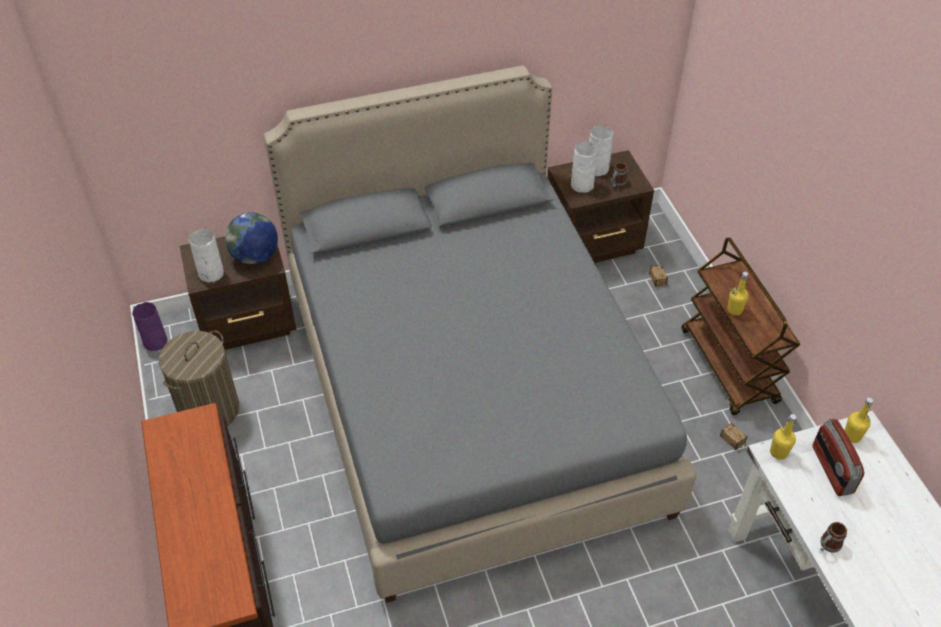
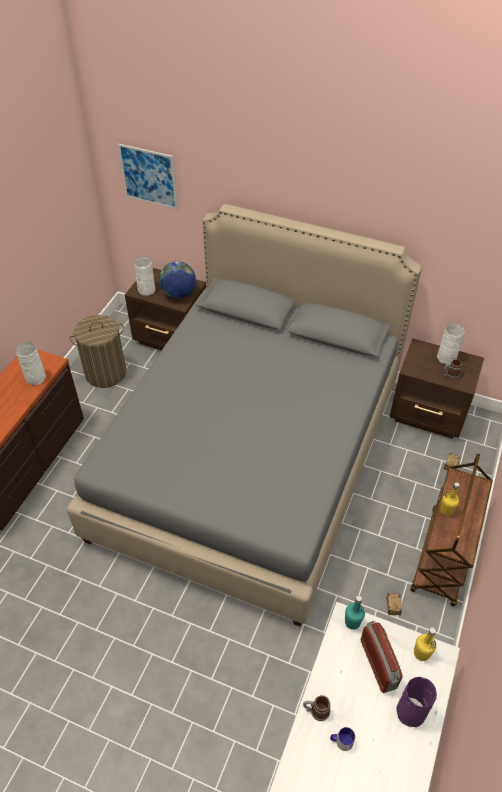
camera: 40 degrees right, 0 degrees up
purple vase [132,302,167,351] -> purple vase moved to [397,677,437,727]
white vase [571,142,598,193] -> white vase moved to [16,342,46,385]
yellow bottle [770,414,797,460] -> turquoise bottle [345,595,365,630]
radio [812,419,864,496] -> radio turned 135 degrees clockwise [361,621,402,693]
none -> picture [118,144,178,209]
none -> mug [330,727,355,751]

